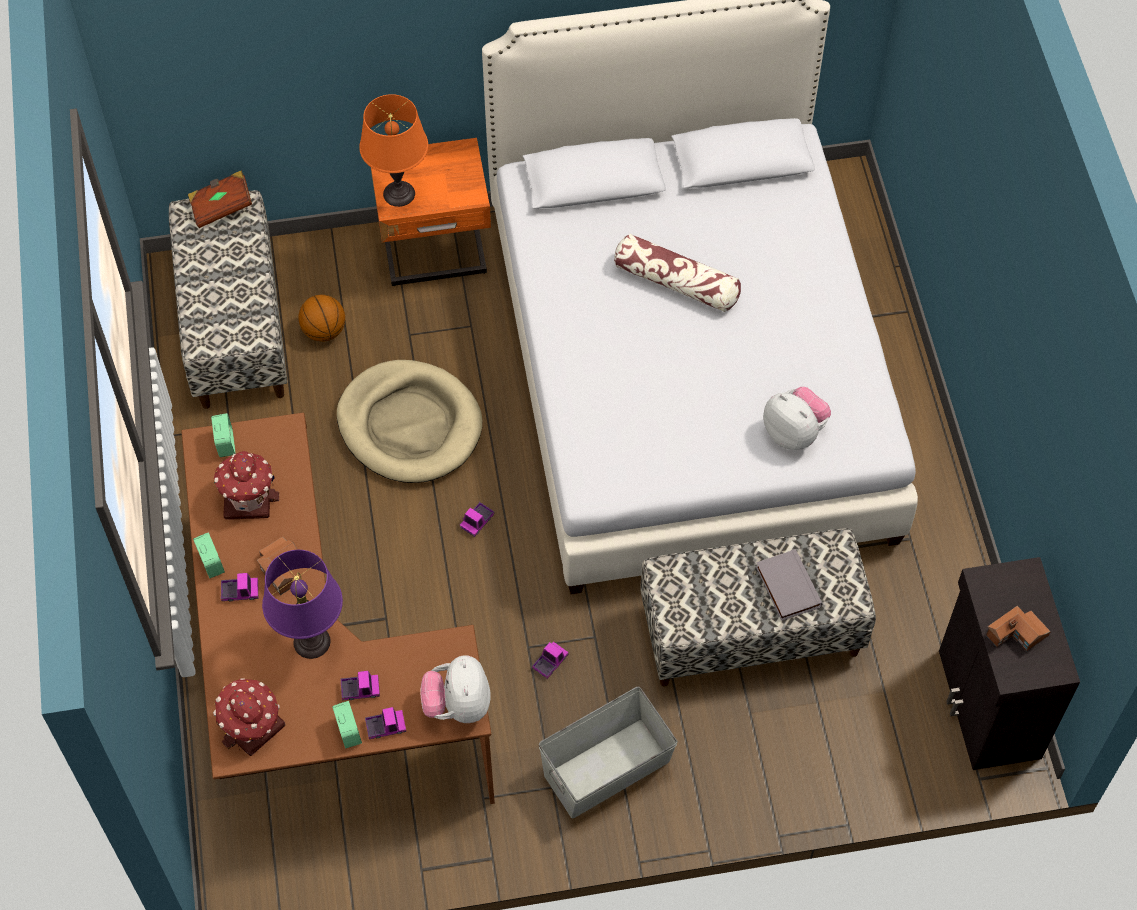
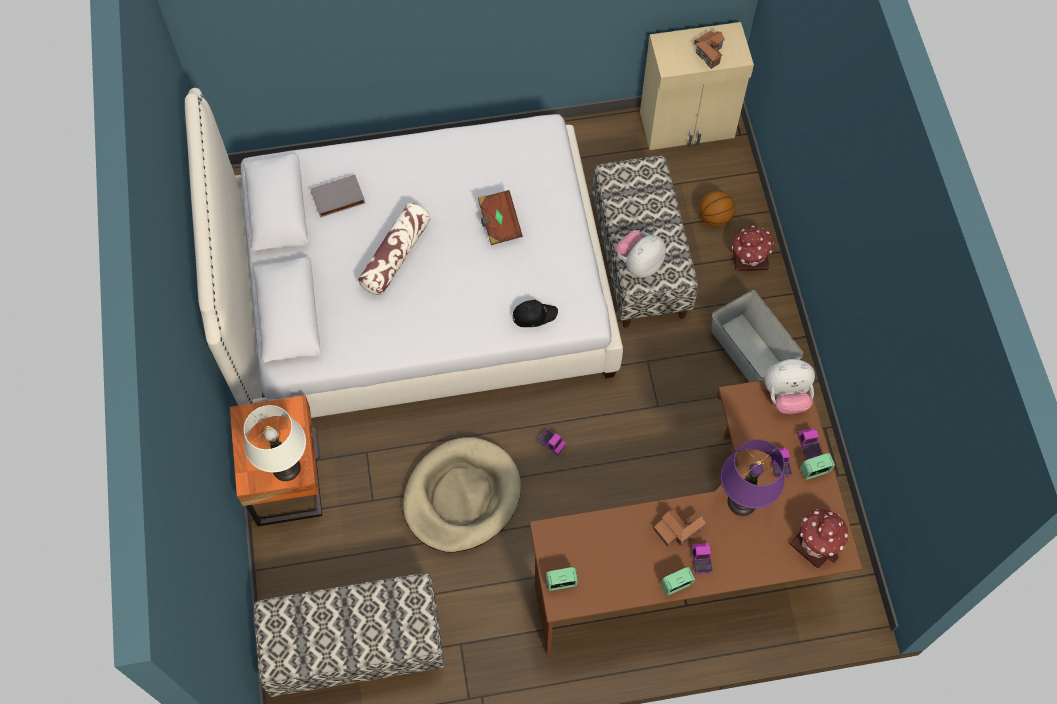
camera: 90 degrees left, 5 degrees up
brown book [188,171,252,228] -> brown book moved to [478,190,523,245]
toy house [214,451,279,520] -> toy house moved to [732,226,774,271]
basketball [298,295,345,342] -> basketball moved to [699,191,735,227]
orange table lamp [359,94,428,207] -> white table lamp [244,405,306,481]
toy truck [532,642,569,679] -> none
grey book [756,549,822,621] -> grey book moved to [310,175,365,218]
plush toy [763,387,831,450] -> plush toy moved to [615,230,666,278]
black cabinet [939,557,1080,770] -> beige cabinet [640,22,754,150]
none -> black cap [513,300,558,327]

